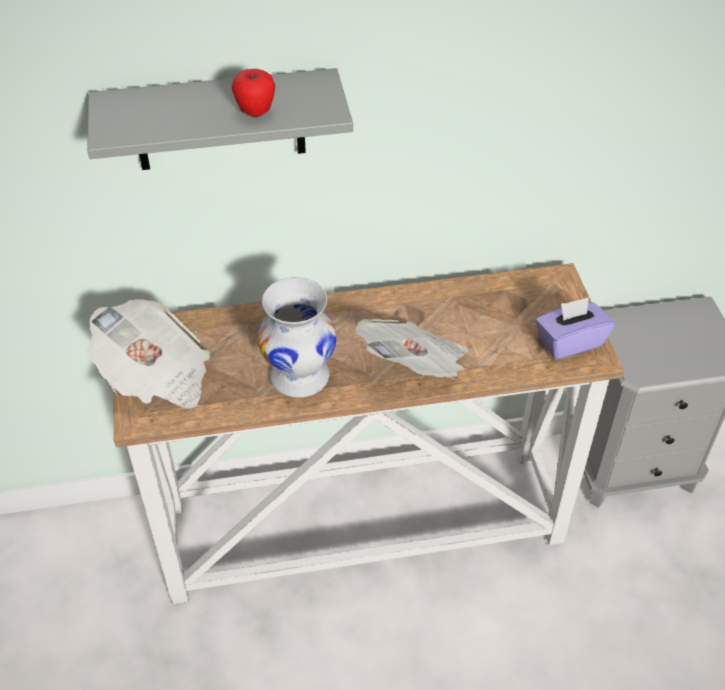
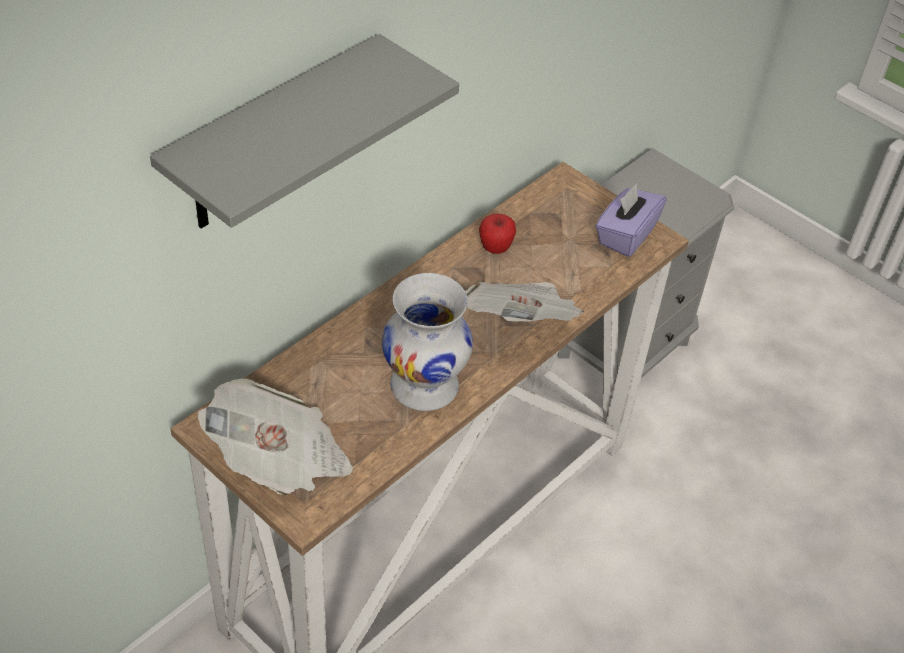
camera: 40 degrees left, 0 degrees up
apple [232,69,275,117] -> apple moved to [479,214,516,254]

